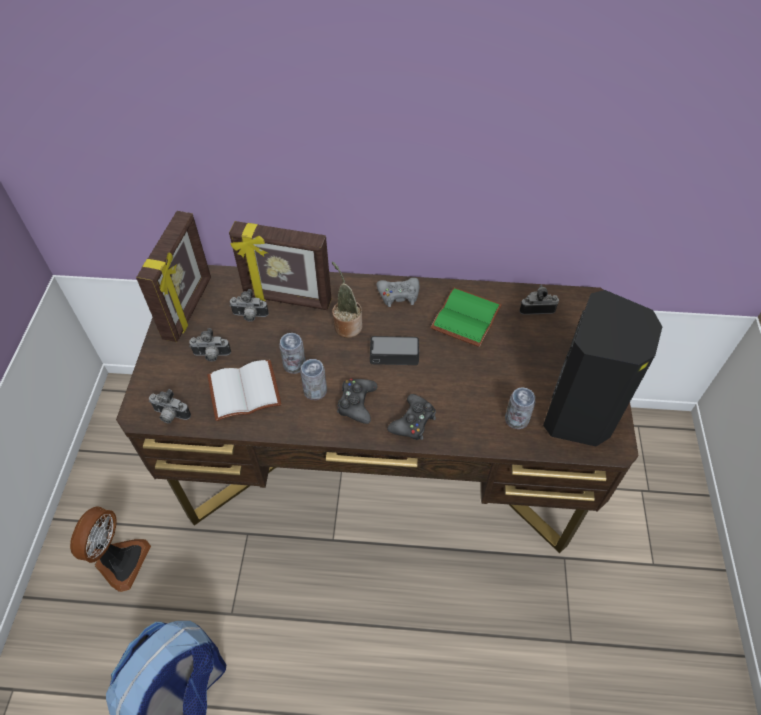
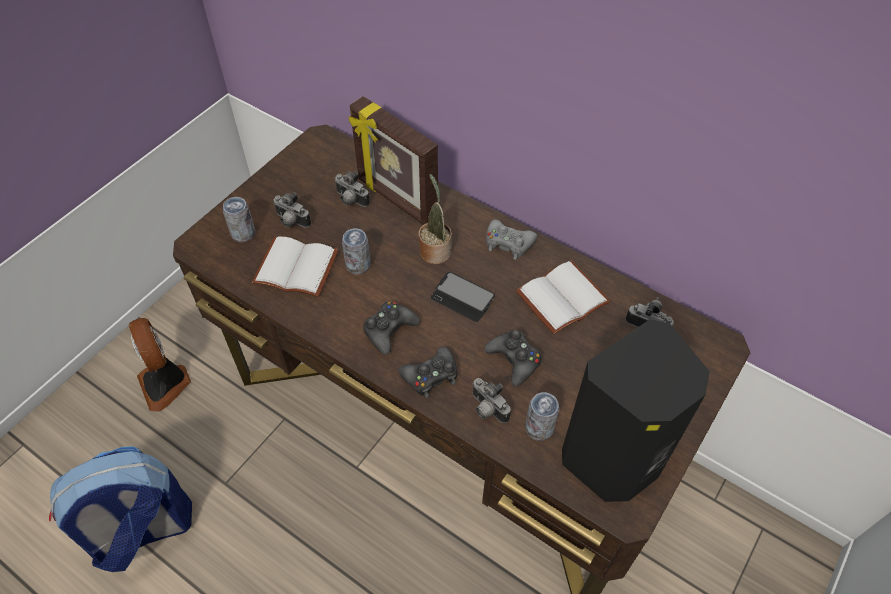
camera: 30 degrees right, 0 degrees up
fan [70,507,151,592] -> fan turned 105 degrees clockwise [129,318,191,412]
picture frame [136,211,211,342] -> none
camera [149,389,191,423] -> camera moved to [472,378,511,423]
can [300,359,327,400] -> can moved to [223,197,255,242]
green book [430,287,502,347] -> white book [516,261,611,334]
none -> black game controller [484,330,542,386]

